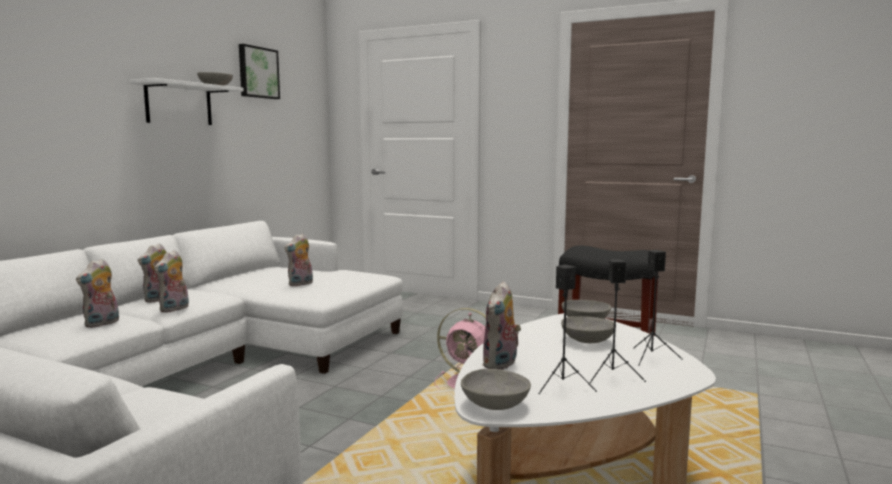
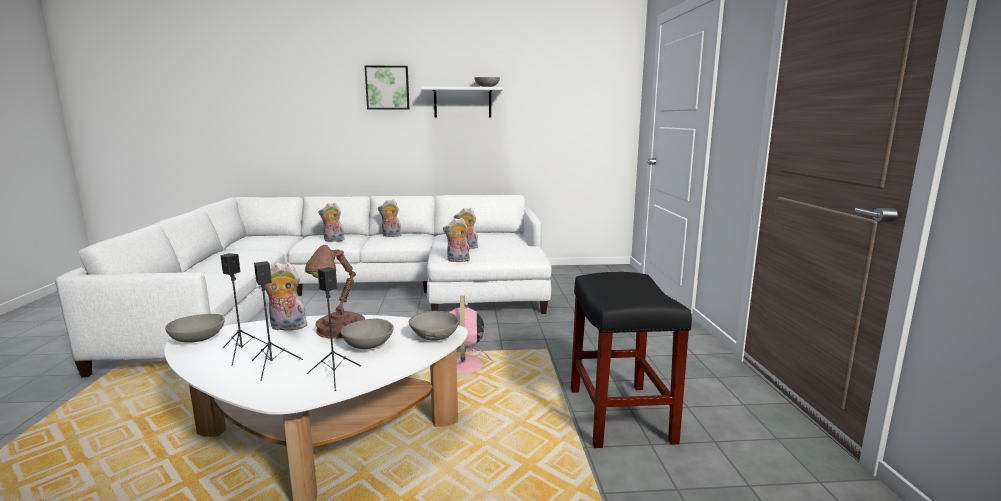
camera: 60 degrees right, 5 degrees up
plush toy [154,250,189,313] -> plush toy moved to [443,218,470,262]
picture [239,44,280,99] -> picture moved to [365,65,410,109]
none -> brown table lamp [305,245,365,339]

